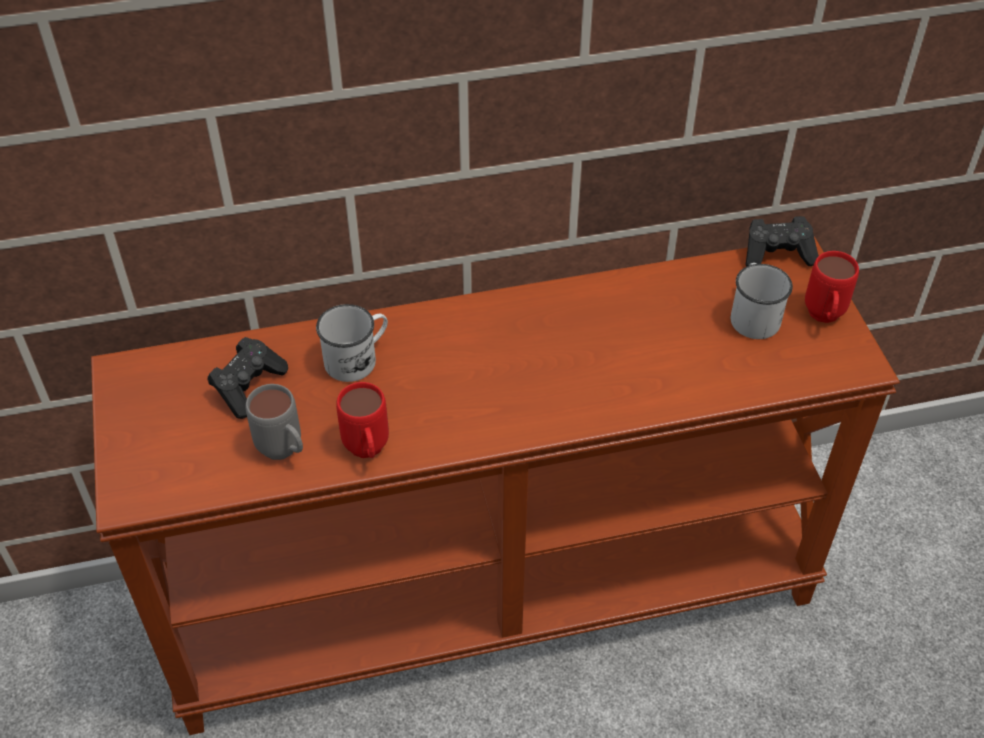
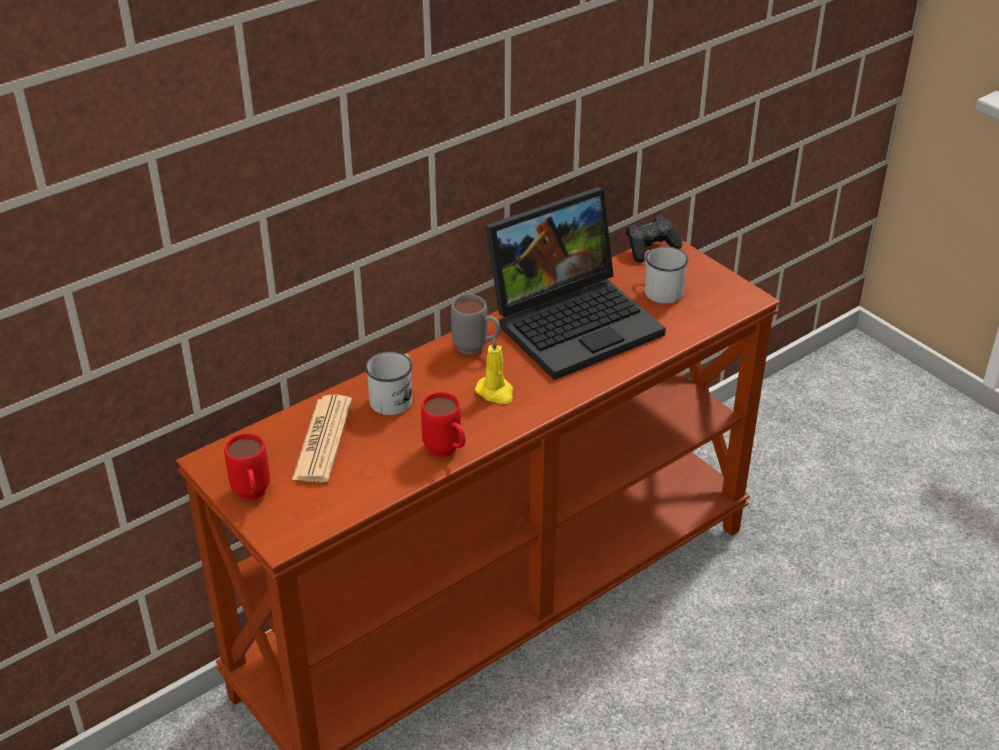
camera: 25 degrees left, 10 degrees down
black game controller [208,337,288,419] -> newspaper [292,395,352,483]
grey mug [246,384,303,460] -> grey mug moved to [451,294,500,355]
red mug [805,251,859,323] -> red mug moved to [224,433,270,500]
none -> yellow candle [475,336,513,404]
none -> laptop [486,187,666,380]

